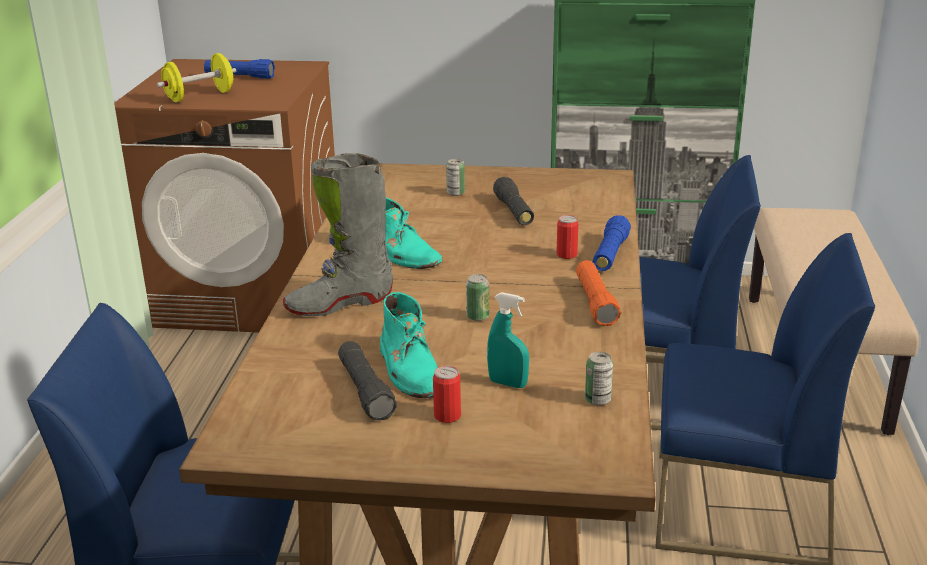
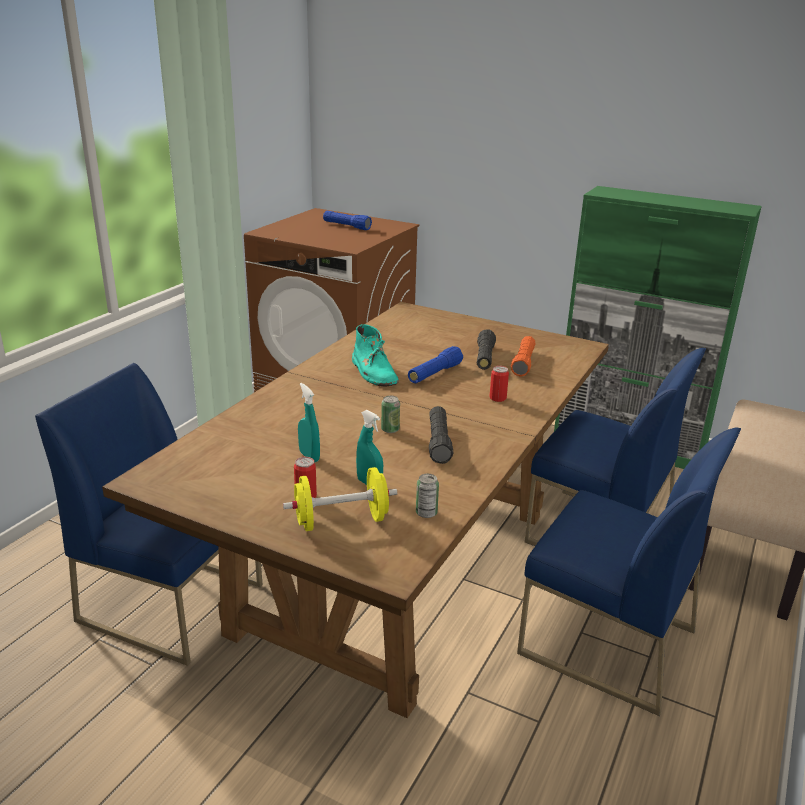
camera: 20 degrees right, 0 degrees up
yellow dumbbell [157,53,236,102] -> yellow dumbbell moved to [283,467,397,531]
grey boot [283,153,393,316] -> none
black flashlight [338,341,397,420] -> black flashlight moved to [429,406,453,464]
turquoise boot [380,292,438,398] -> turquoise spray bottle [298,383,320,462]
can [446,159,465,196] -> none
orange flashlight [576,260,621,326] -> orange flashlight moved to [511,336,535,376]
blue flashlight [592,215,631,271] -> blue flashlight moved to [408,346,463,383]

